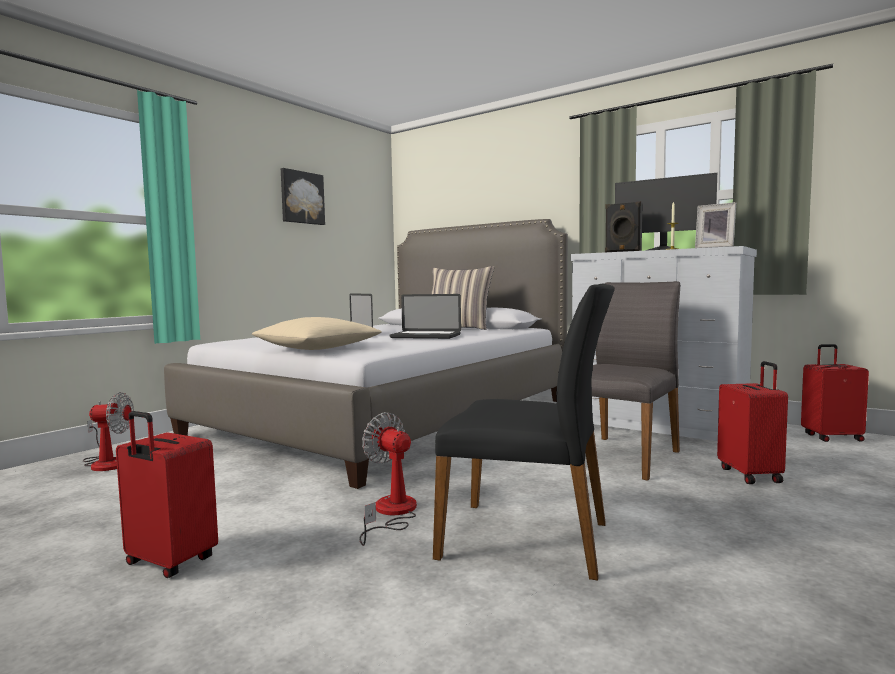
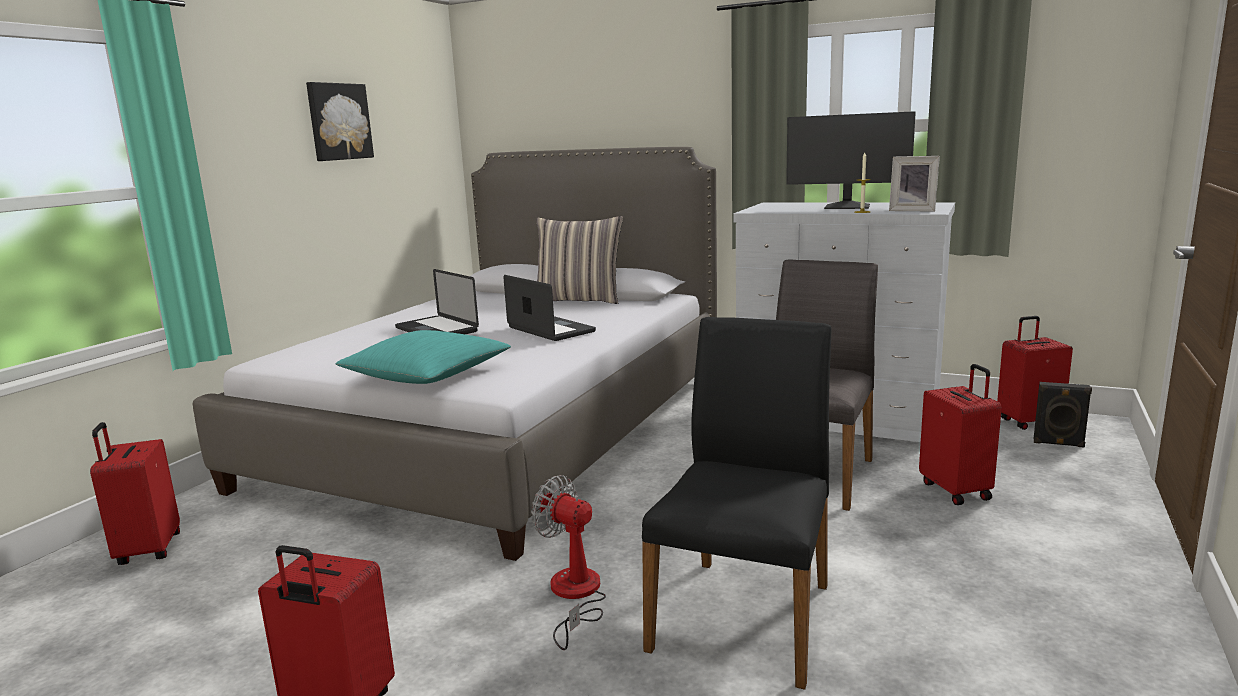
camera: 10 degrees left, 10 degrees up
fan [83,392,134,471] -> red suitcase [90,422,180,565]
beige pillow [252,317,382,350] -> turquoise pillow [335,330,511,384]
laptop [390,294,461,339] -> laptop turned 135 degrees counterclockwise [503,275,596,341]
black chair [433,284,615,581] -> black chair turned 75 degrees counterclockwise [642,317,832,690]
black speaker [605,201,642,252] -> black speaker moved to [1034,382,1092,448]

